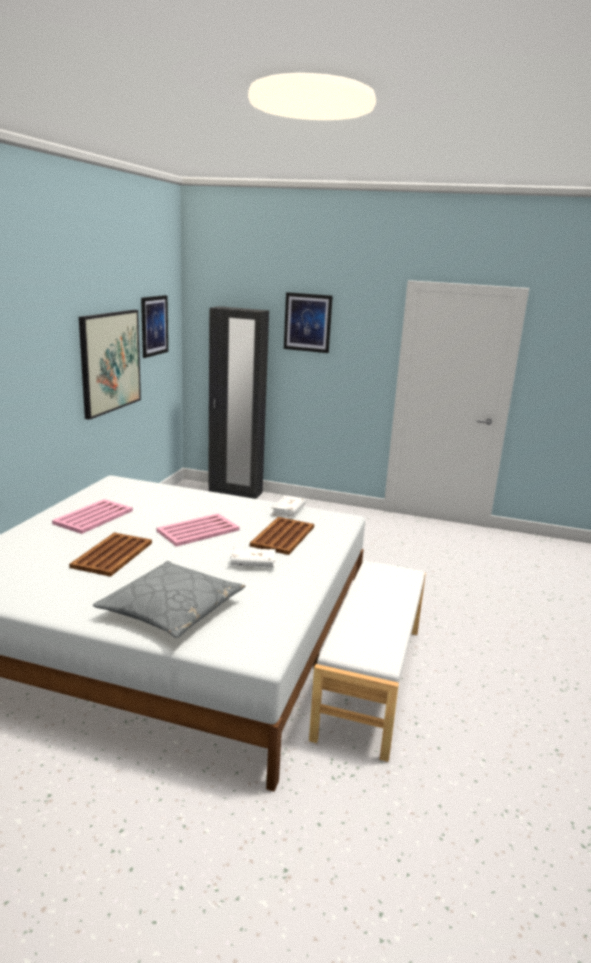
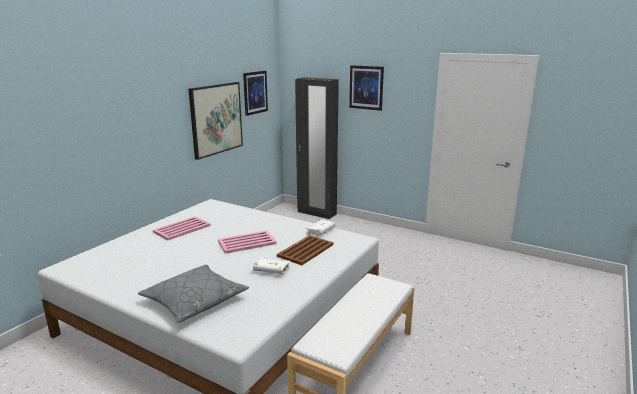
camera: 15 degrees right, 0 degrees up
brown tray [69,532,152,577] -> none

